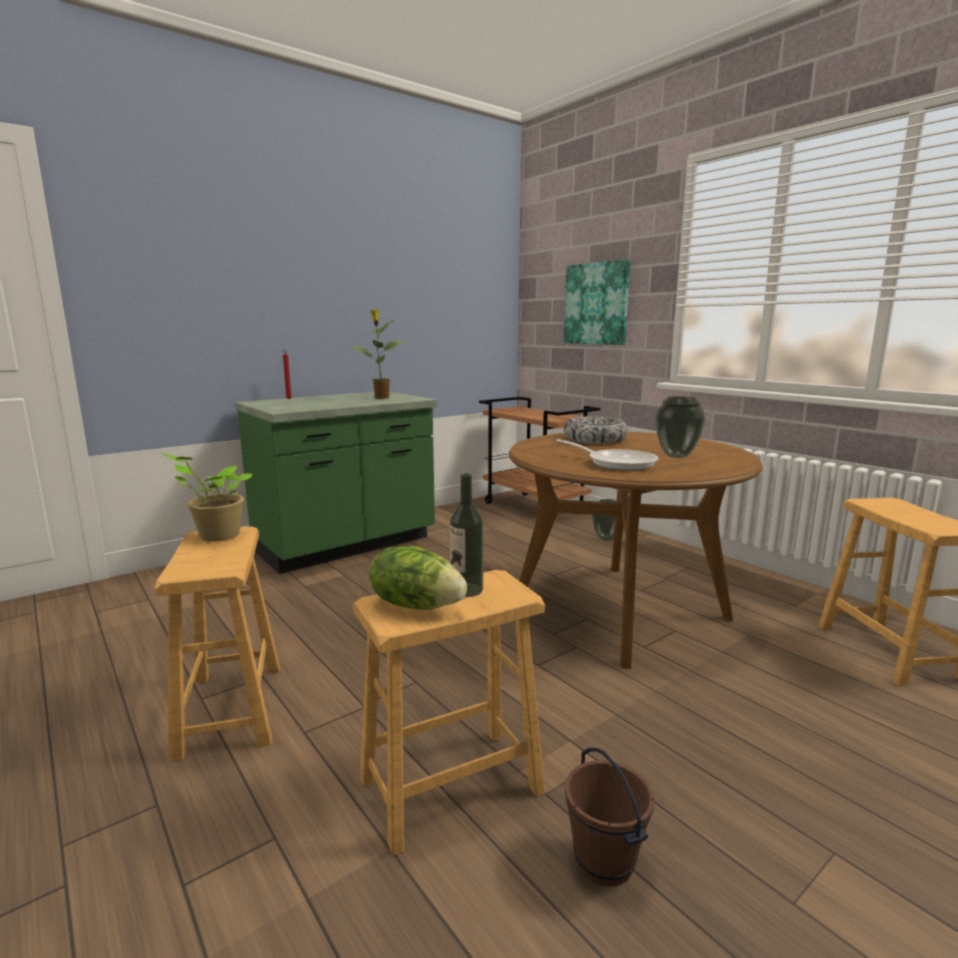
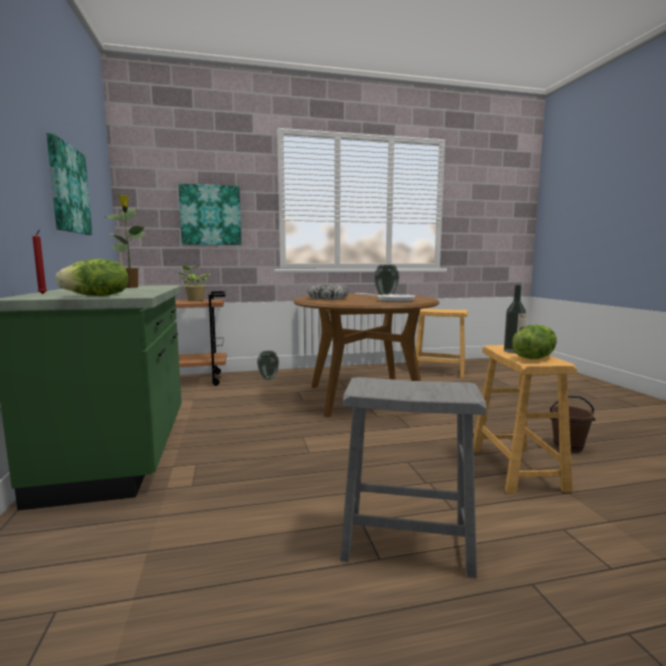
camera: 65 degrees left, 5 degrees down
brown stool [155,526,280,762] -> grey stool [340,377,487,578]
potted plant [161,453,252,542] -> potted plant moved to [179,265,210,301]
none -> picture [46,133,92,235]
none -> lettuce [55,259,129,296]

